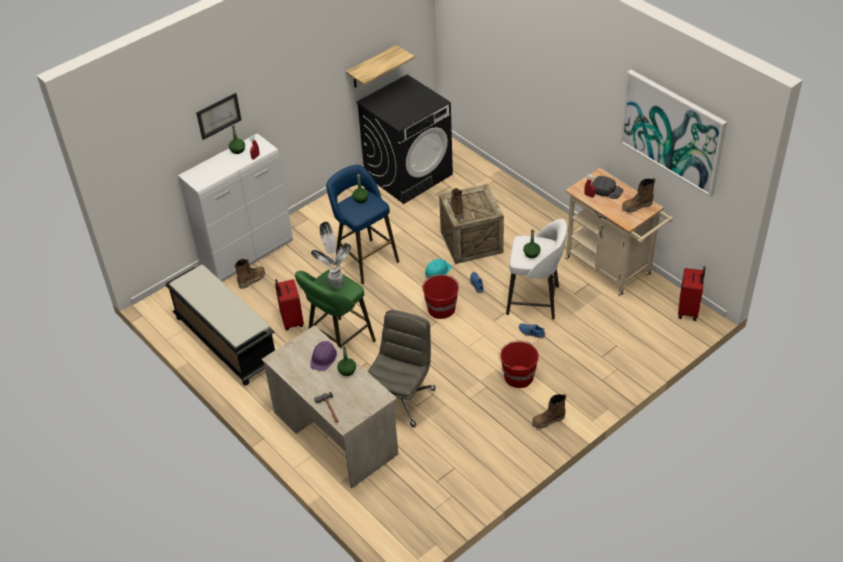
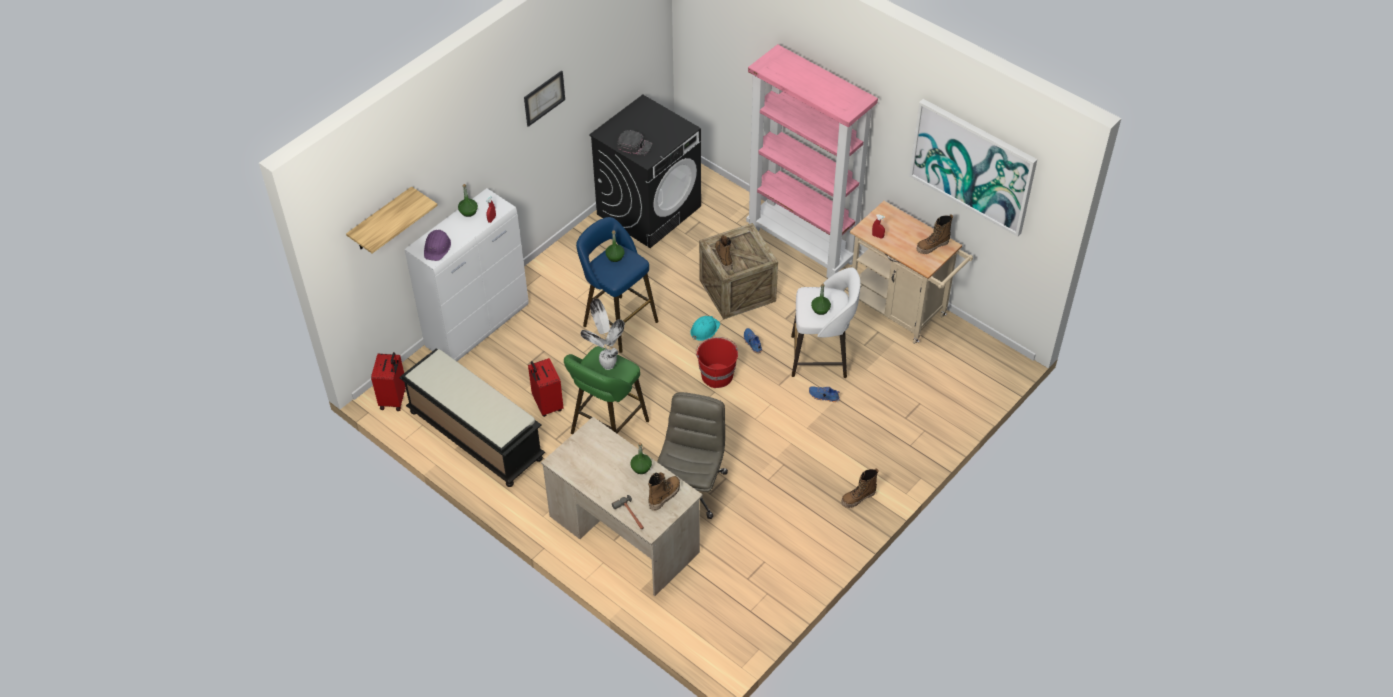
camera: 10 degrees left, 5 degrees up
picture [196,93,241,140] -> picture moved to [524,70,565,127]
boot [234,259,265,289] -> boot moved to [648,472,680,511]
purple hard hat [310,341,337,371] -> purple hard hat moved to [424,230,451,261]
shelf [346,45,415,87] -> shelf moved to [346,186,438,253]
red bucket [498,340,539,388] -> none
black cap [592,176,624,199] -> black cap moved to [618,130,653,155]
red suitcase [678,266,705,321] -> red suitcase moved to [371,352,406,411]
none -> pink bookcase [746,44,878,278]

